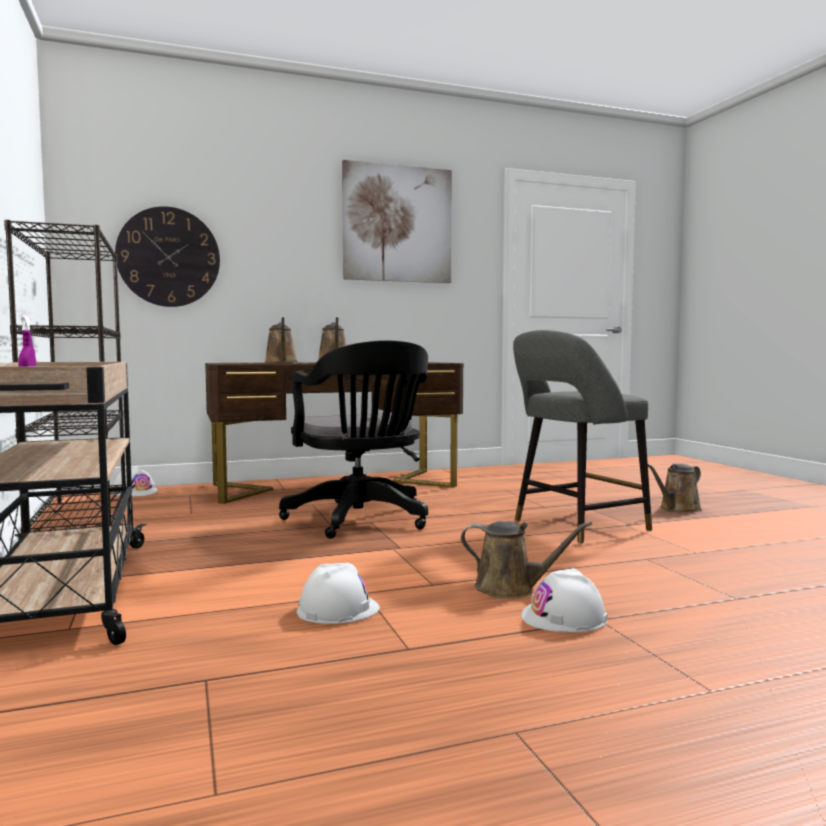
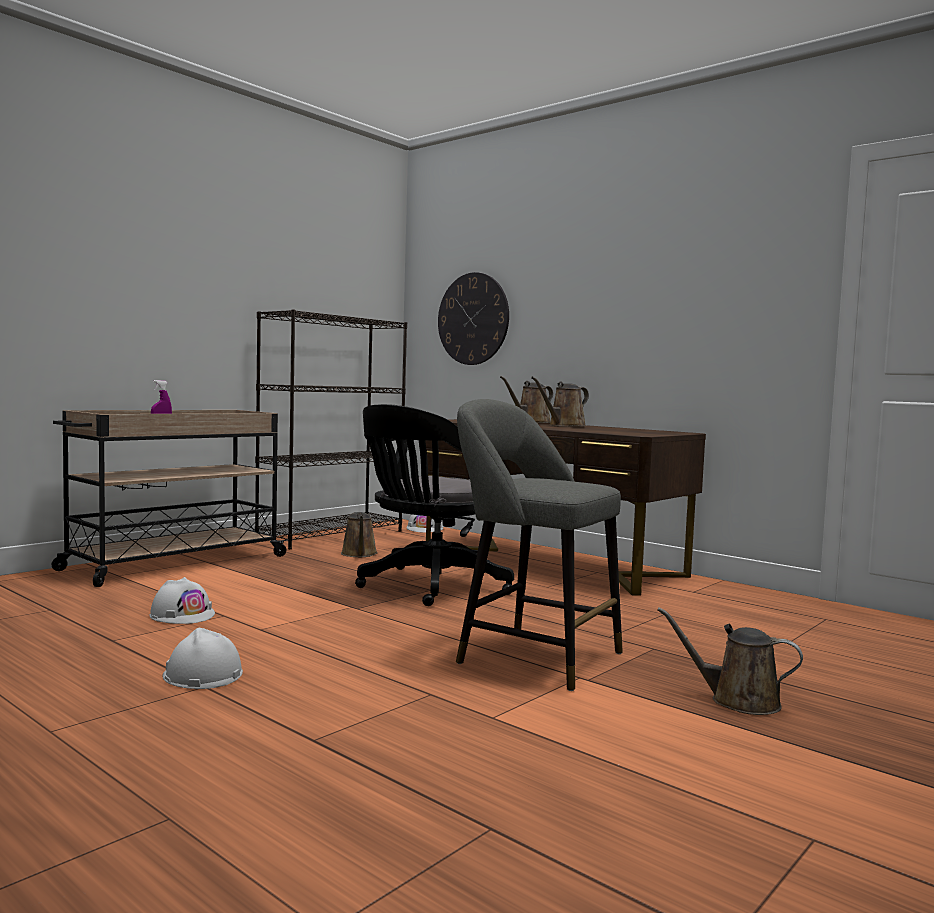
camera: 60 degrees right, 0 degrees up
picture [342,160,452,283] -> none
brown watering can [461,521,592,599] -> brown watering can moved to [341,512,378,557]

